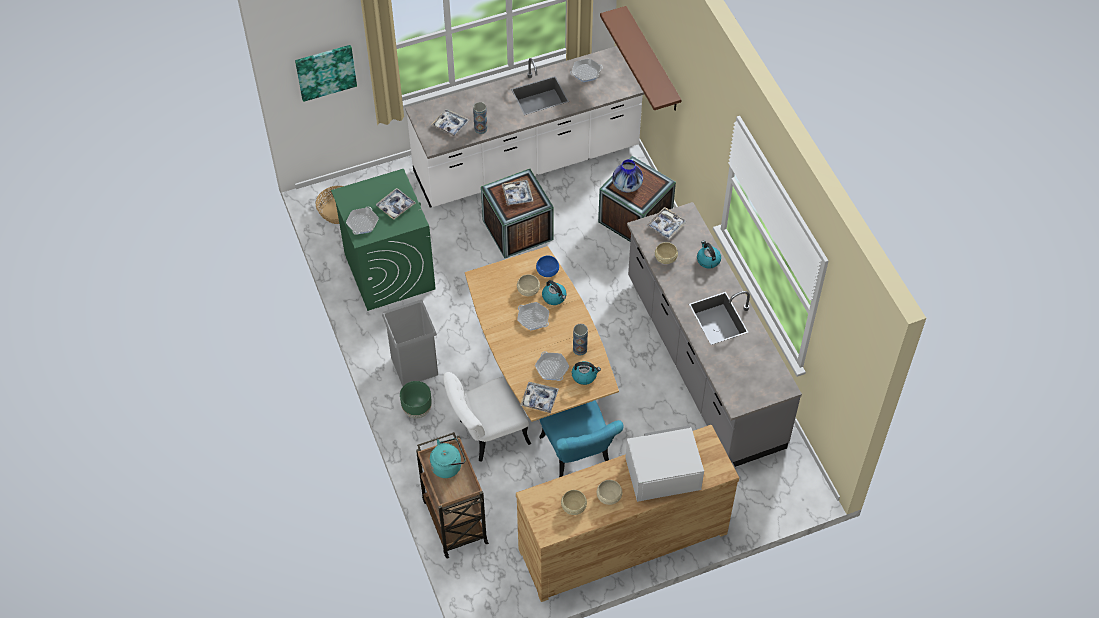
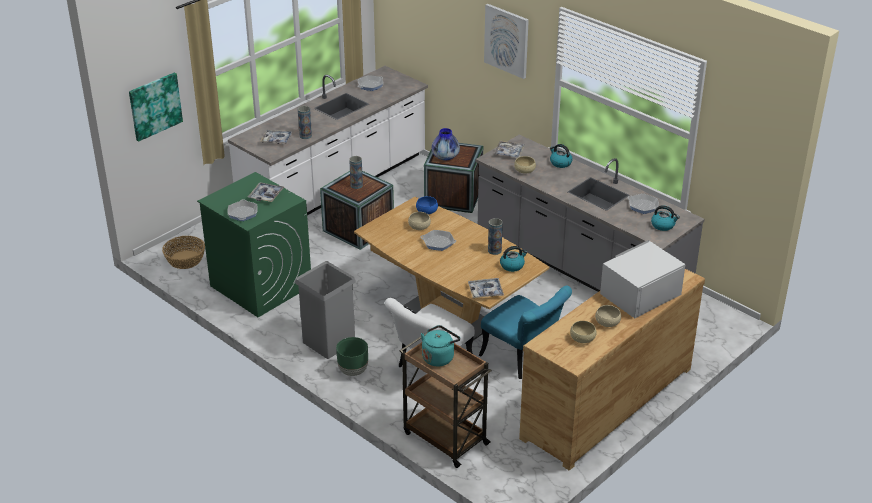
camera: 25 degrees left, 20 degrees down
tray [502,180,533,206] -> vase [349,156,363,189]
frying pan [535,351,569,381] -> frying pan moved to [628,194,659,214]
kettle [542,280,566,305] -> kettle moved to [651,205,680,231]
brown shelf [600,6,682,111] -> none
none -> picture [484,4,529,79]

